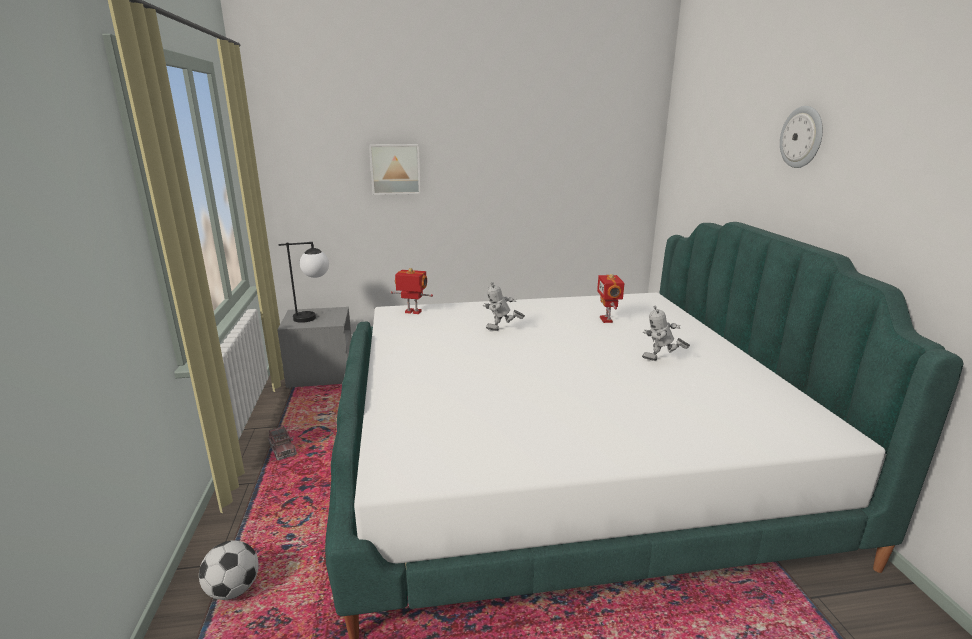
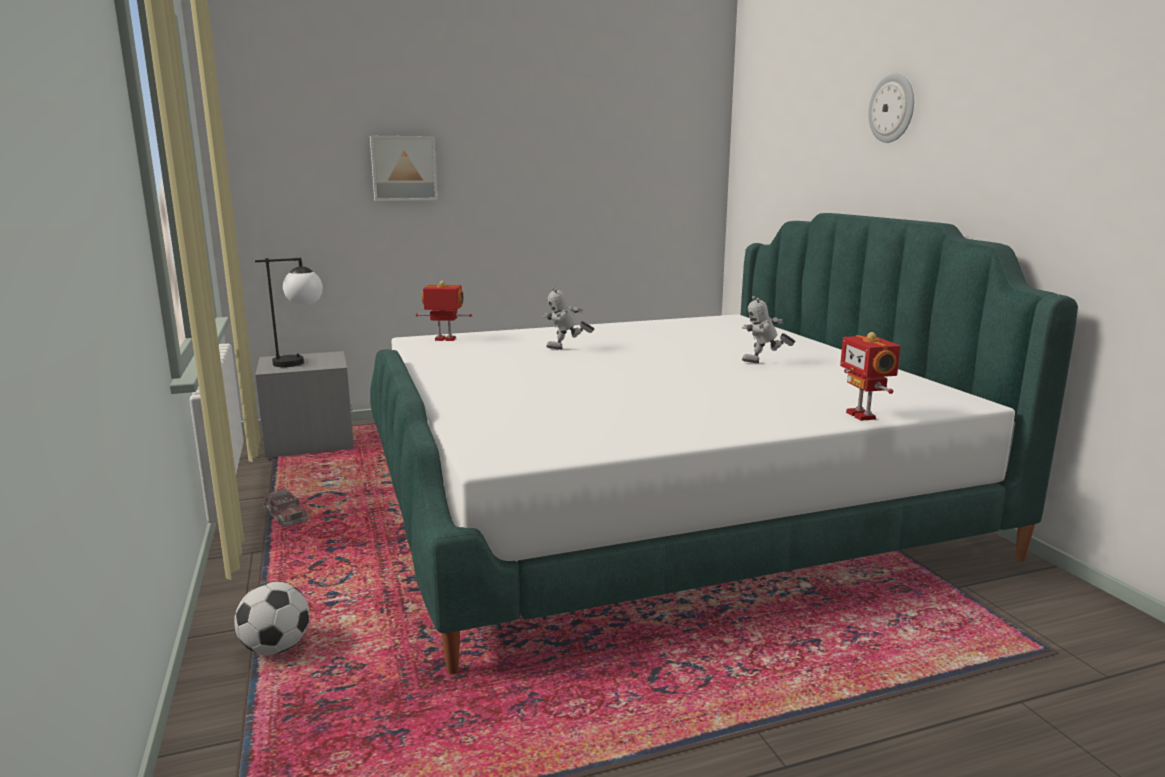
camera: 10 degrees left, 5 degrees down
toy robot [597,274,624,323] -> toy robot moved to [840,332,901,421]

